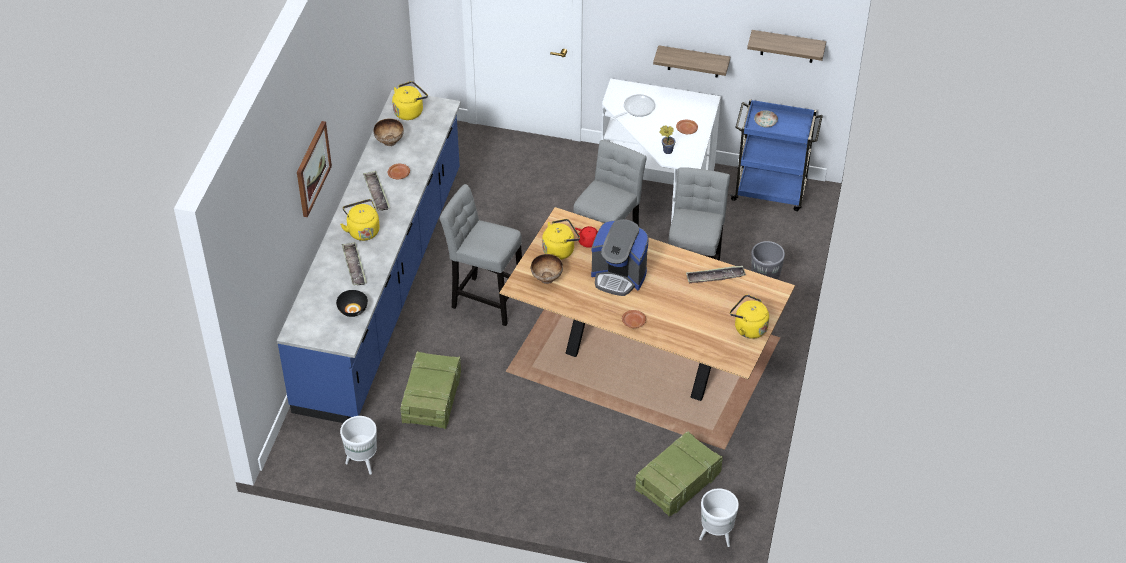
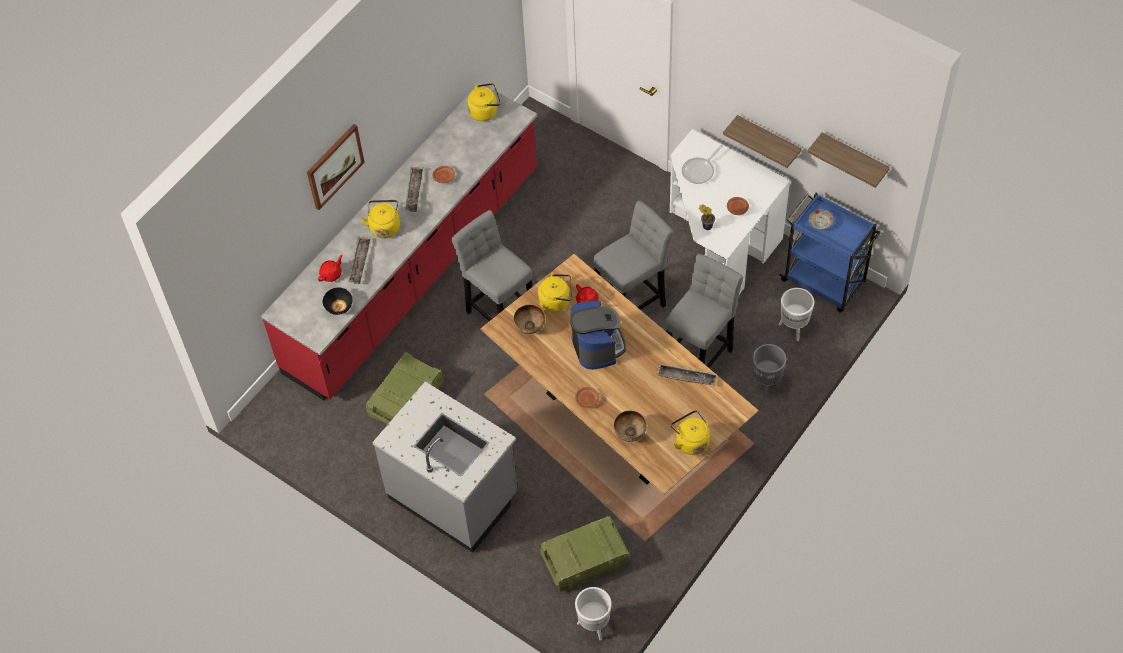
camera: 25 degrees right, 10 degrees up
blue counter [277,90,461,423] -> red counter [261,83,537,400]
white planter [340,416,377,475] -> white planter moved to [779,288,814,341]
bowl [373,118,404,146] -> bowl moved to [614,411,647,442]
coffee machine [591,219,649,296] -> coffee machine turned 150 degrees counterclockwise [570,301,626,370]
frying pan [611,94,656,120] -> frying pan turned 150 degrees clockwise [682,145,723,184]
none -> red teapot [318,255,342,282]
none -> grey counter [372,382,518,553]

